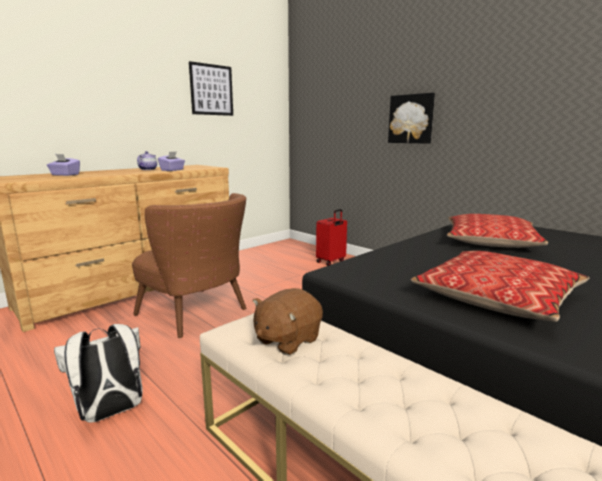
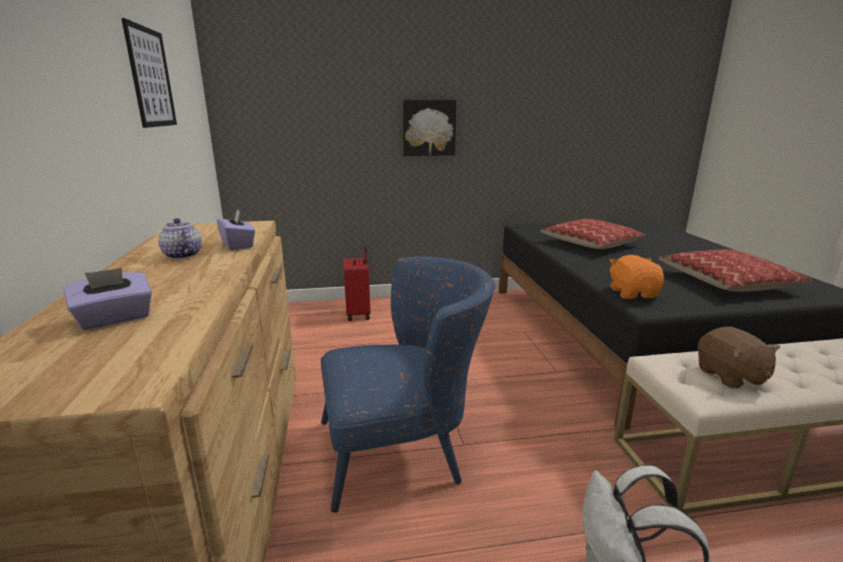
camera: 55 degrees left, 5 degrees up
brown armchair [132,193,246,338] -> blue armchair [321,257,495,513]
none -> orange plush toy [609,255,664,299]

